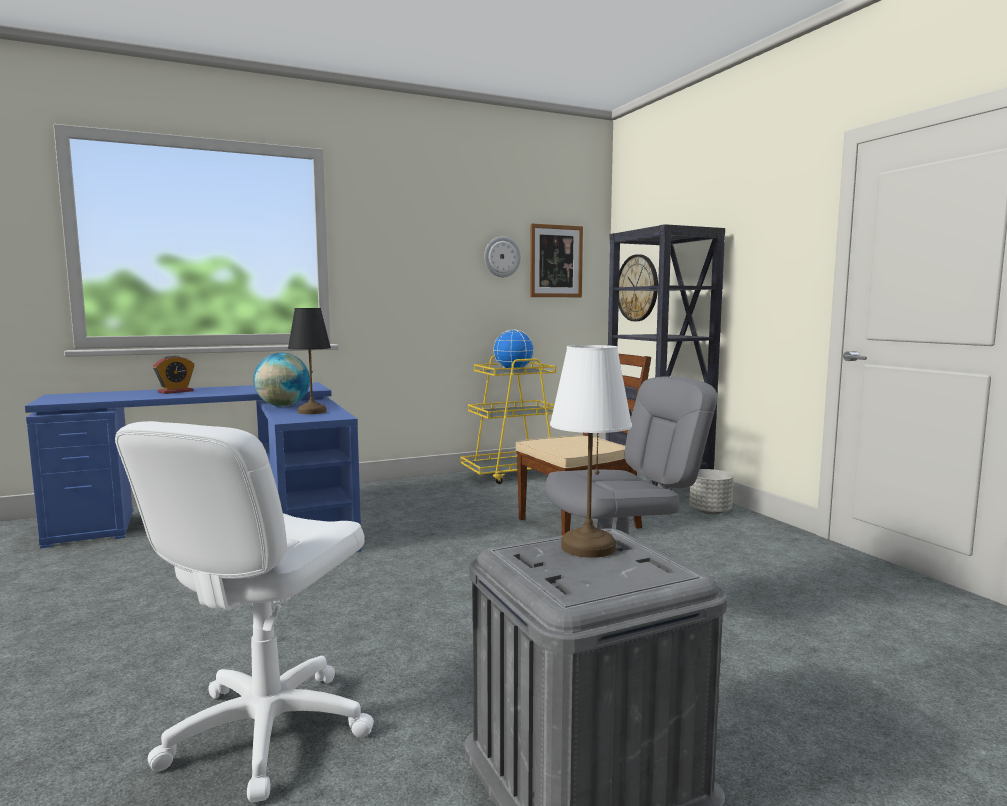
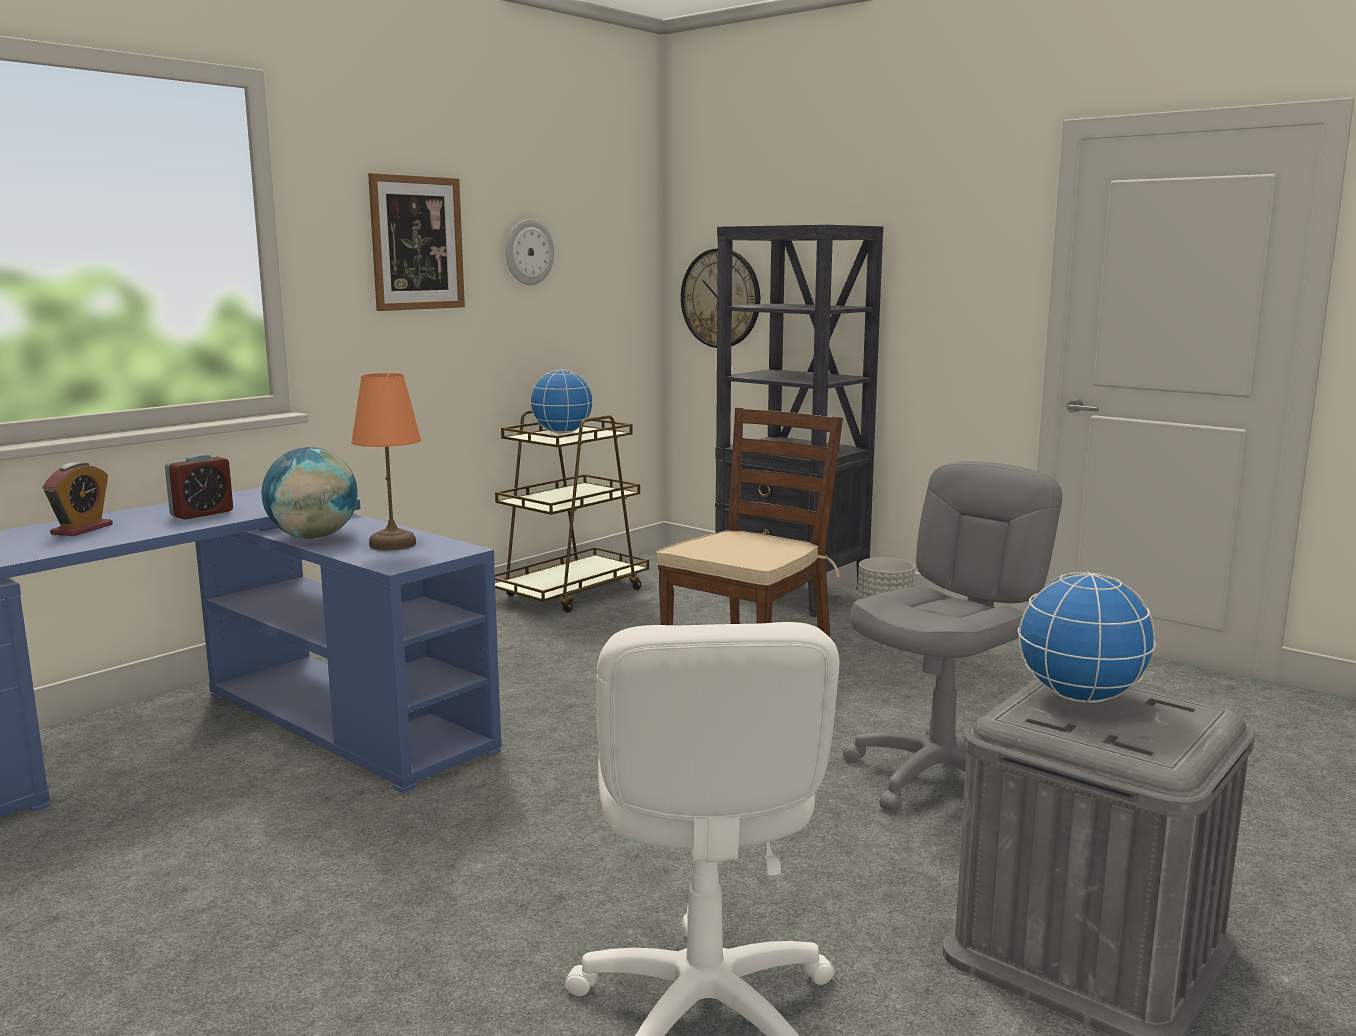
camera: 25 degrees left, 5 degrees up
black table lamp [288,308,331,414] -> orange table lamp [351,373,421,550]
yellow cart [461,356,556,484] -> brown cart [495,410,649,613]
picture [530,224,583,297] -> picture moved to [368,173,465,311]
white table lamp [550,345,632,558] -> globe [1018,572,1156,703]
none -> alarm clock [165,454,233,520]

